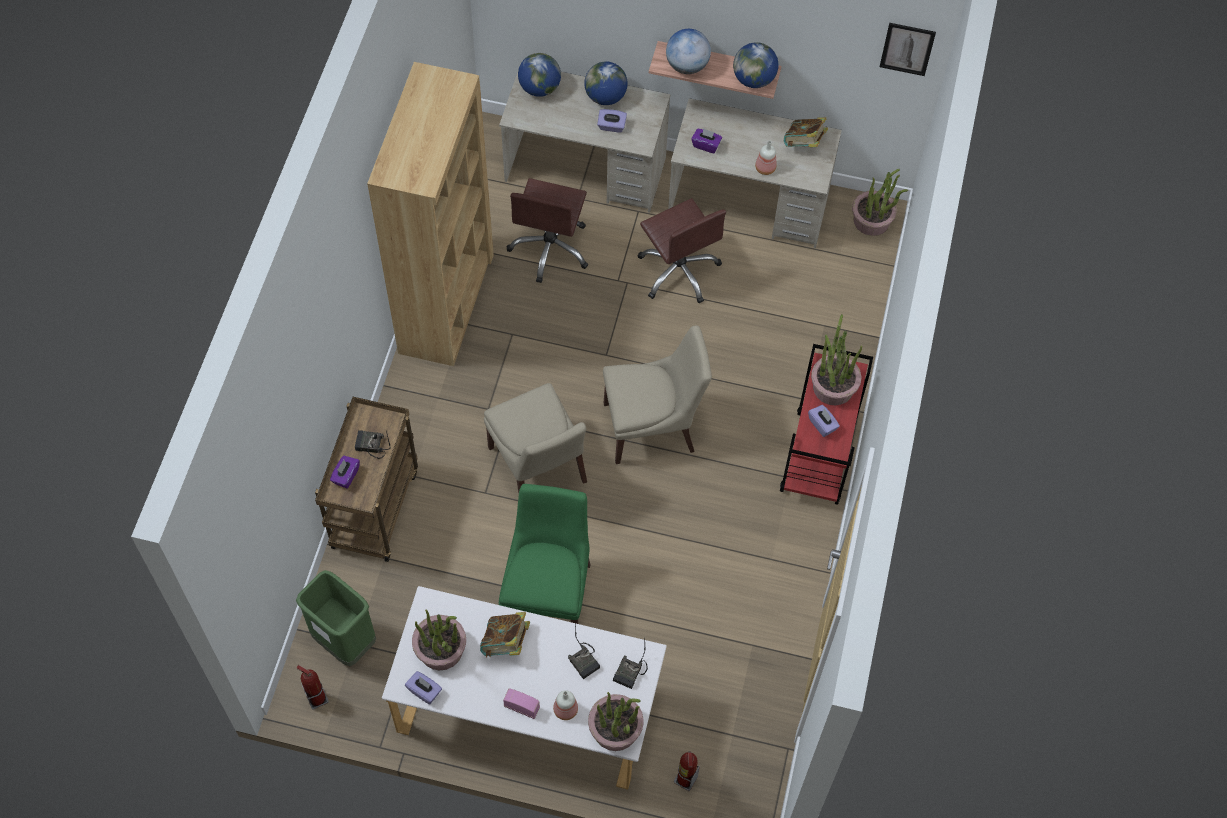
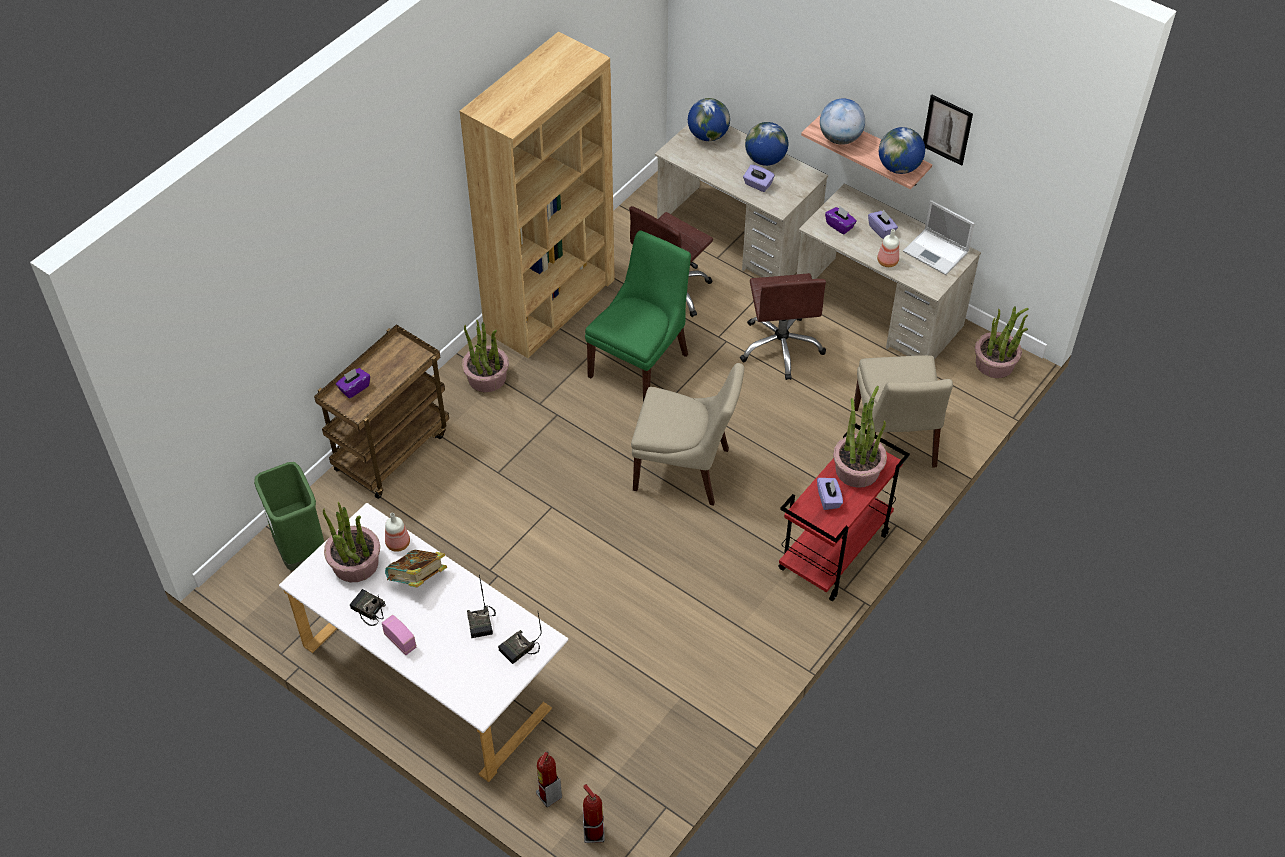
camera: 25 degrees right, 10 degrees down
fire extinguisher [296,665,329,710] -> fire extinguisher moved to [583,784,605,843]
radio [355,430,391,458] -> radio moved to [350,589,386,626]
purple tissue box [405,671,442,705] -> purple tissue box moved to [868,209,898,239]
beige chair [484,383,587,493] -> beige chair moved to [854,355,953,467]
green chair [499,484,591,624] -> green chair moved to [585,231,691,402]
bottle [553,690,578,720] -> bottle moved to [385,513,410,552]
potted plant [588,692,644,751] -> potted plant moved to [462,320,509,392]
book [784,117,828,147] -> laptop [903,200,975,275]
picture [880,23,936,76] -> picture moved to [923,95,973,166]

